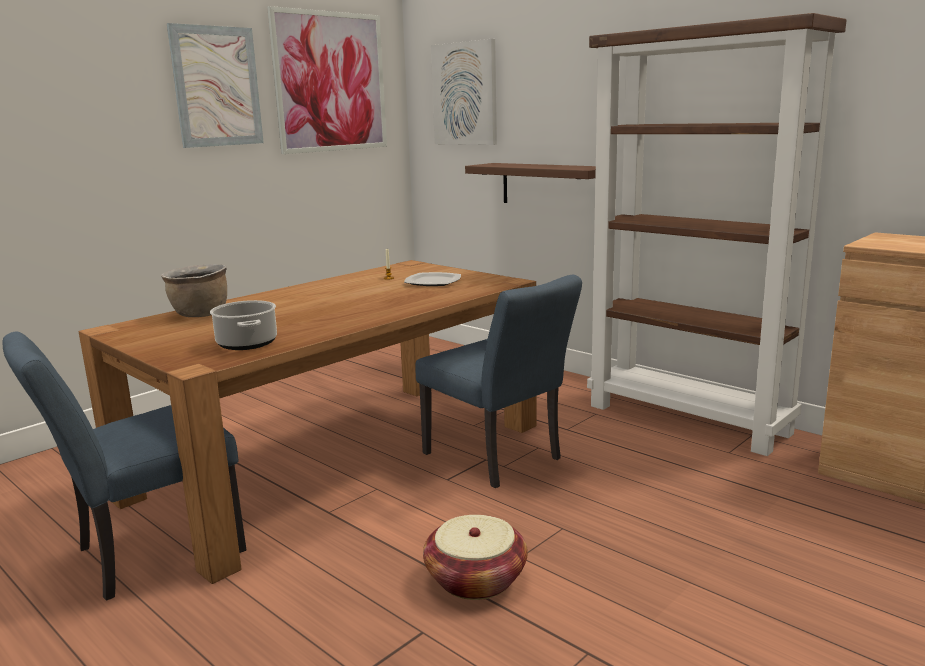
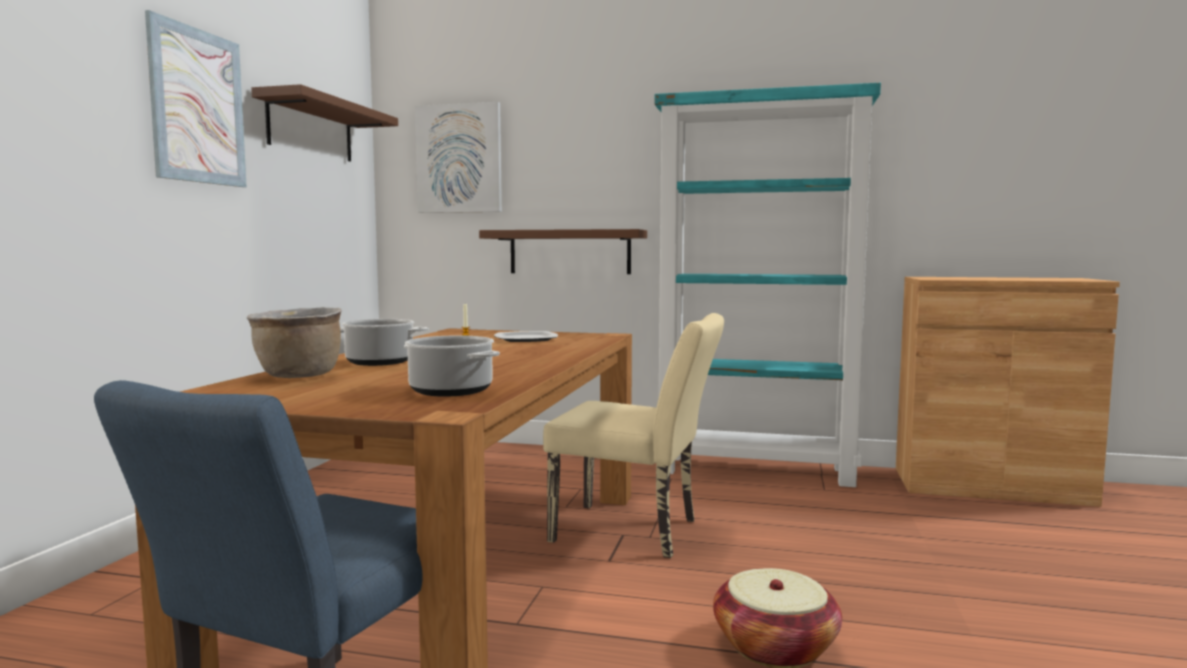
camera: 30 degrees left, 10 degrees down
picture [267,6,387,154] -> brown shelf [251,84,398,161]
blue chair [415,275,582,488] -> beige chair [543,313,724,558]
brown bookcase [587,13,847,456] -> turquoise bookcase [655,83,881,487]
none -> cooking pot [340,319,429,366]

